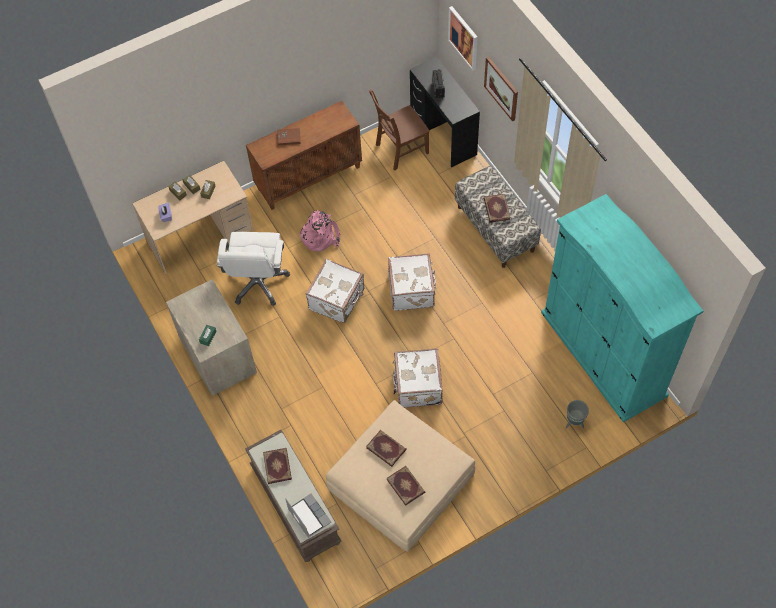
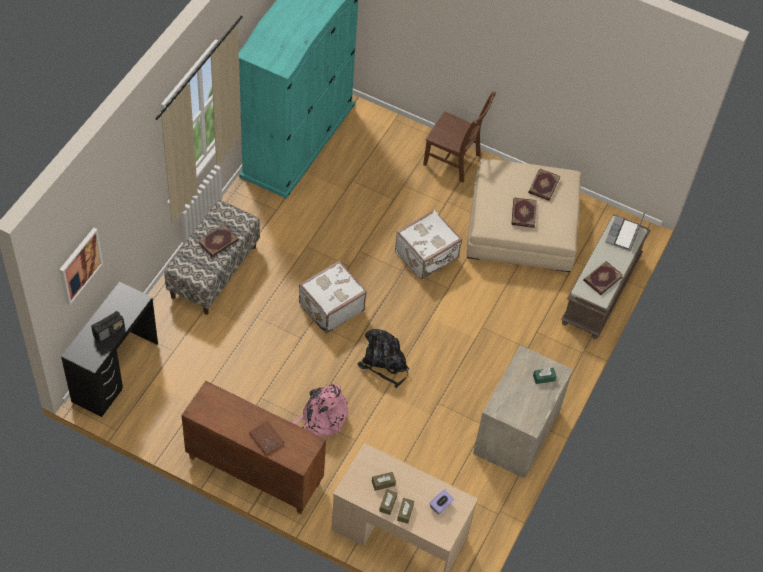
camera: 130 degrees left, 5 degrees down
white office chair [217,232,290,306] -> none
white suitcase [306,259,364,323] -> black backpack [357,329,409,388]
brown chair [369,89,430,170] -> brown chair moved to [423,91,496,183]
picture [484,56,518,122] -> none
grey planter [565,400,589,429] -> none

